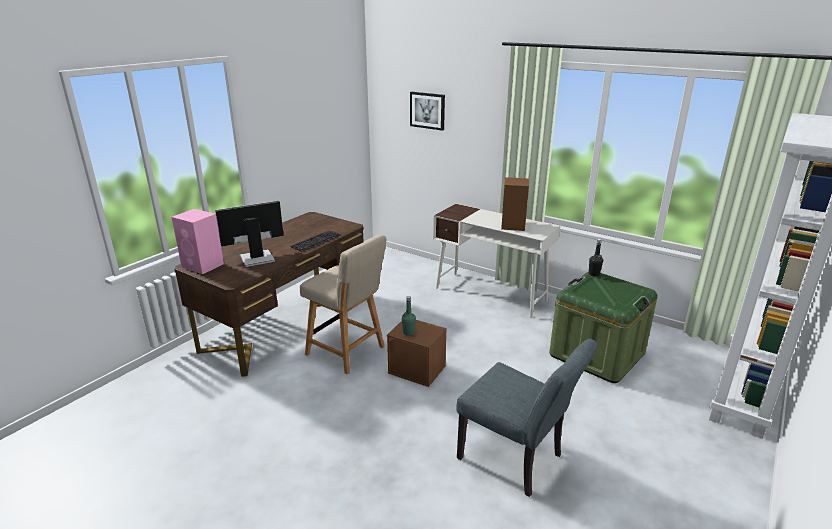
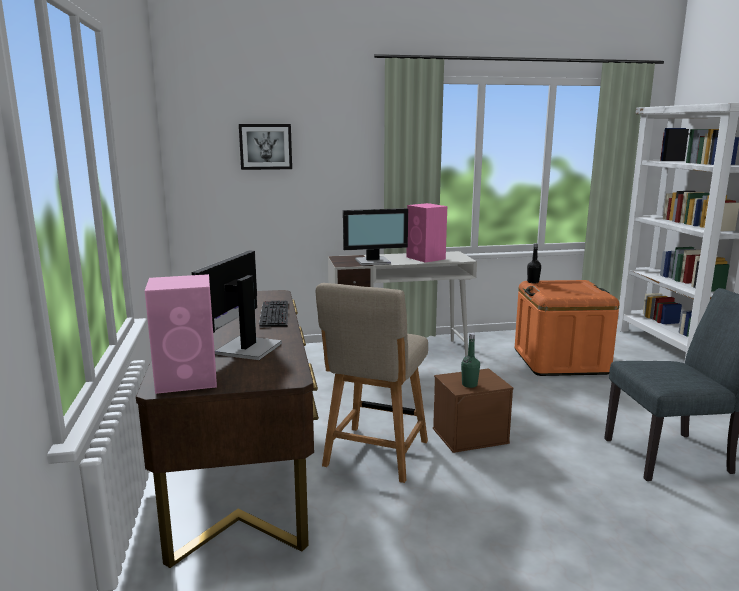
camera: 45 degrees left, 10 degrees down
beige chair [300,234,386,374] -> beige chair turned 120 degrees clockwise [315,283,428,483]
brown speaker [501,177,529,231] -> pink speaker [406,203,447,263]
green storage box [549,272,657,383] -> orange storage box [515,280,619,376]
none -> monitor [343,208,408,266]

